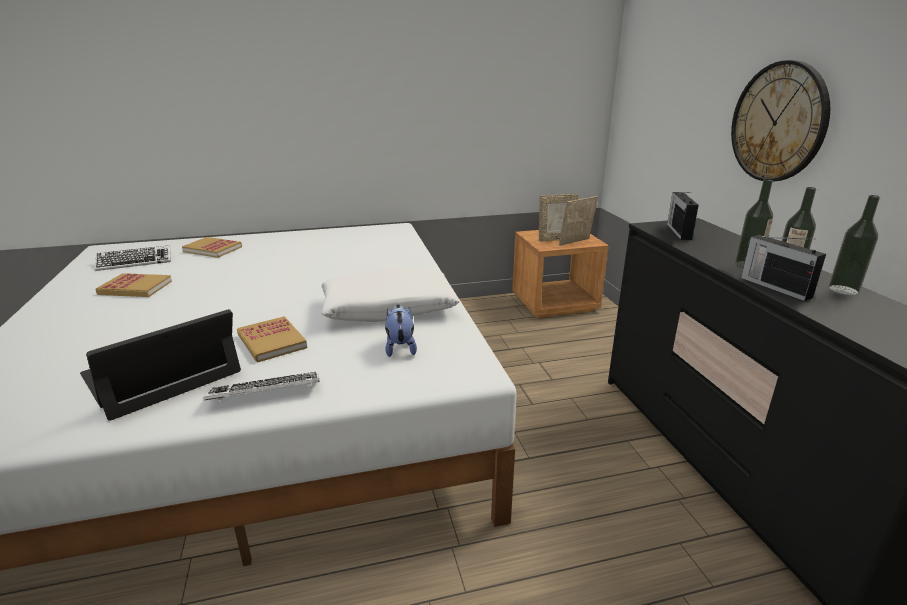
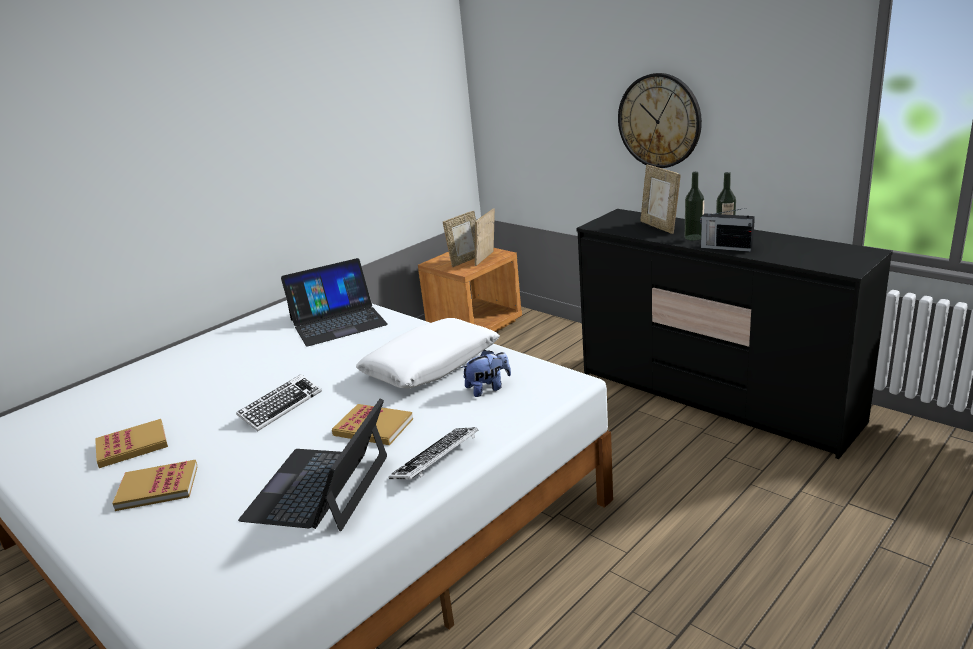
camera: 30 degrees left, 0 degrees up
keyboard [95,245,171,271] -> keyboard moved to [236,374,322,431]
book [182,237,242,258] -> book moved to [112,460,197,511]
plush toy [385,304,417,357] -> plush toy turned 105 degrees clockwise [461,350,511,397]
radio [667,192,699,240] -> none
bottle [829,195,880,295] -> none
none -> laptop [281,258,388,346]
none -> picture frame [640,165,680,234]

